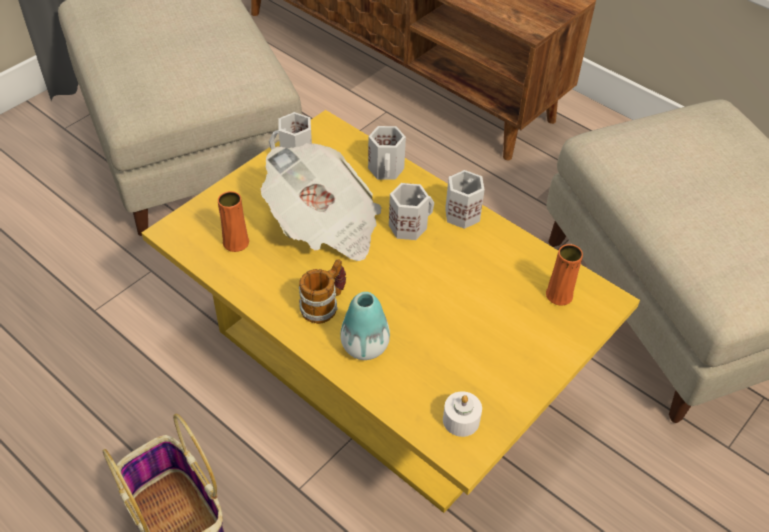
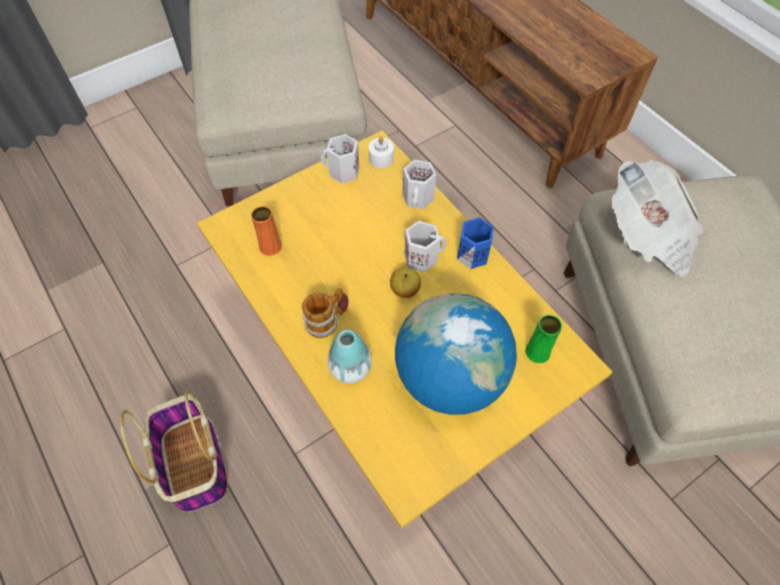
camera: 15 degrees right, 10 degrees up
newspaper [261,143,382,261] -> newspaper moved to [611,160,704,277]
white candle [443,391,482,437] -> white candle moved to [368,137,394,168]
white mug [445,170,484,229] -> blue mug [457,217,494,269]
orange vase [546,244,583,305] -> green vase [525,315,562,363]
none -> apple [390,267,421,298]
none -> globe [395,293,517,415]

